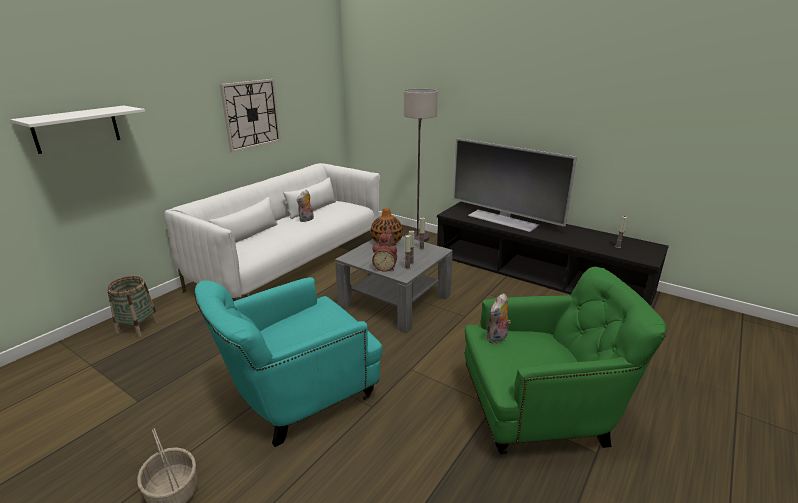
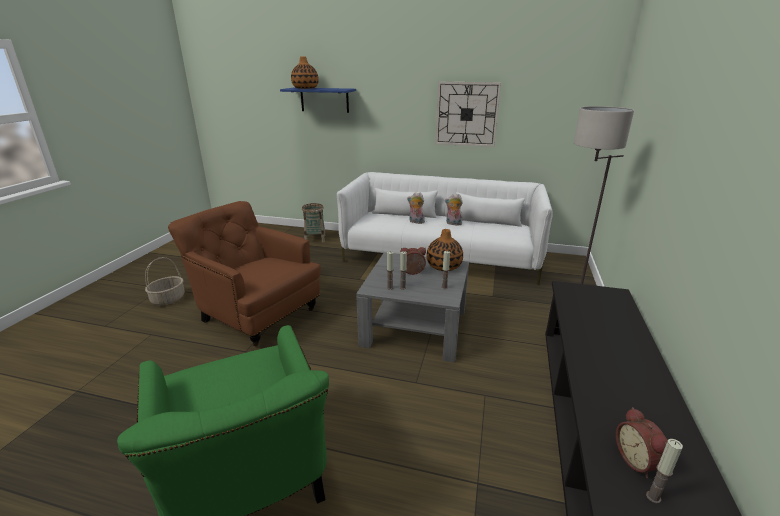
camera: 70 degrees right, 0 degrees up
white shelf [10,105,145,154] -> blue shelf [280,88,356,113]
turquoise armchair [194,277,383,447] -> brown armchair [168,201,321,346]
alarm clock [372,245,397,272] -> alarm clock moved to [616,407,668,478]
television [453,138,577,232] -> none
plush toy [486,293,511,344] -> plush toy moved to [407,192,425,224]
none -> vase [291,56,319,89]

